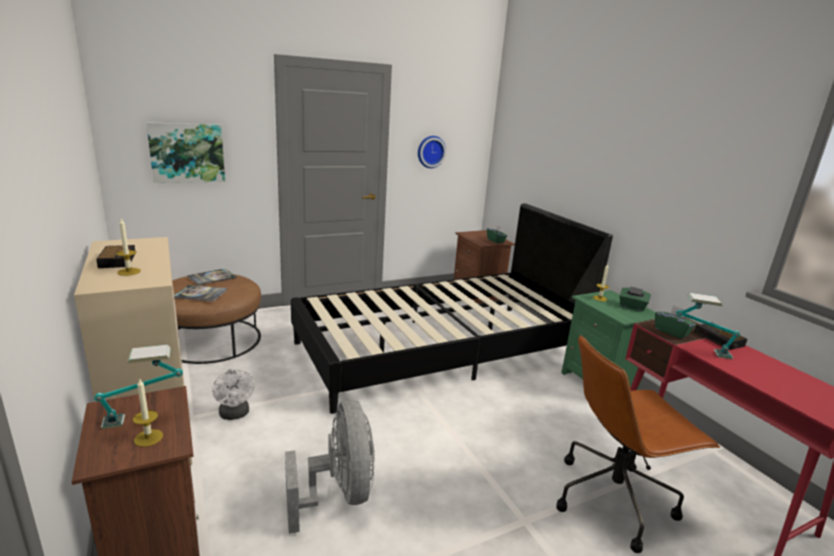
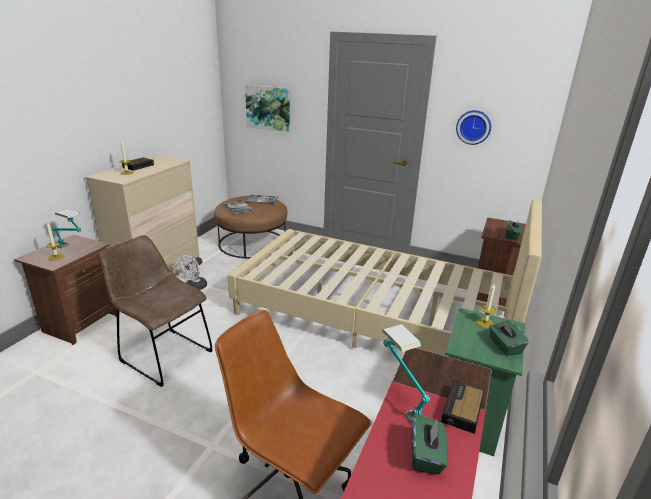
camera: 50 degrees right, 5 degrees up
grey fan [285,400,375,534] -> brown chair [100,235,213,387]
black bed [291,203,613,414] -> beige bed [228,199,542,357]
green tissue box [655,305,696,339] -> green tissue box moved to [412,414,448,475]

